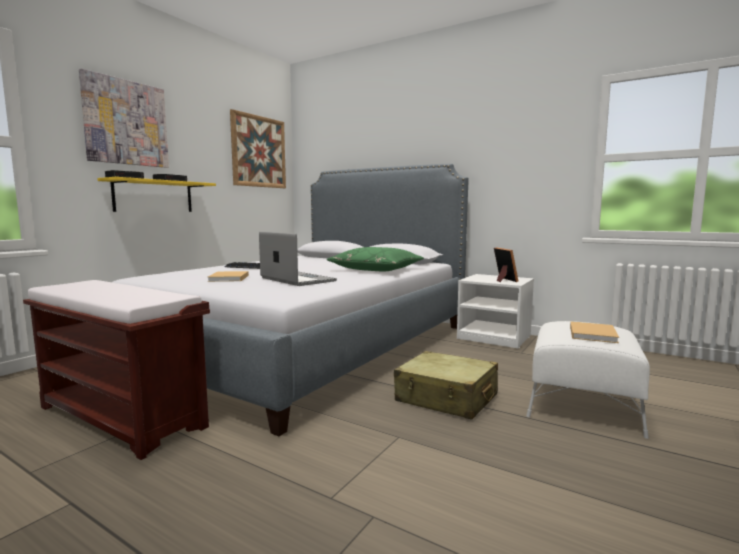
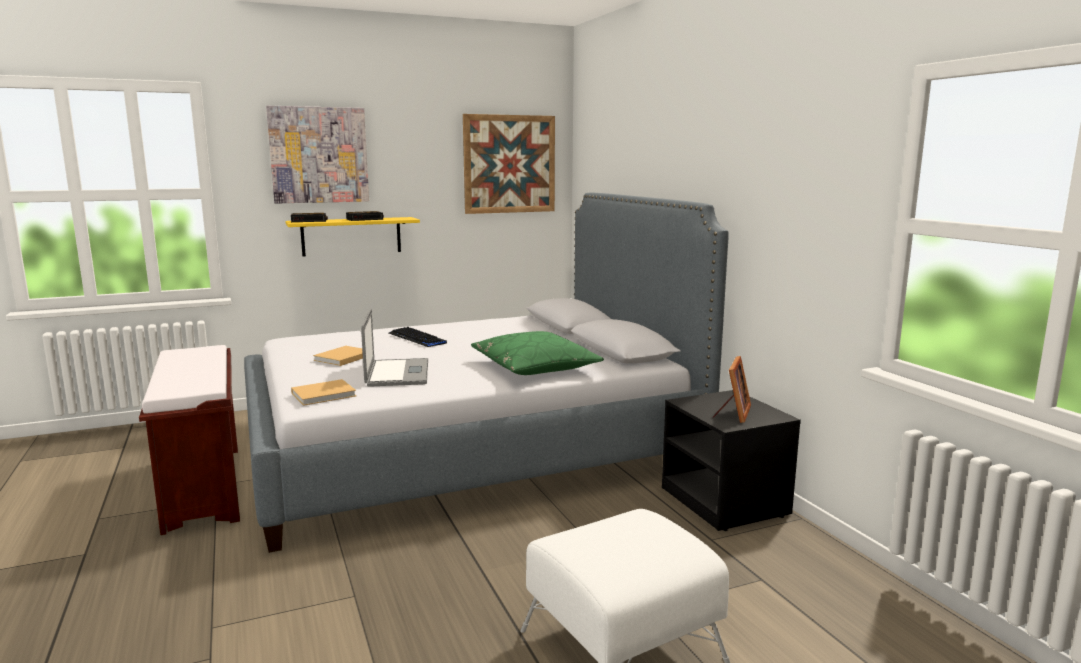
camera: 35 degrees right, 5 degrees up
beige suitcase [394,351,498,420] -> none
white nightstand [457,274,534,348] -> black nightstand [662,390,801,531]
beige book [570,321,619,343] -> beige book moved to [291,379,356,406]

